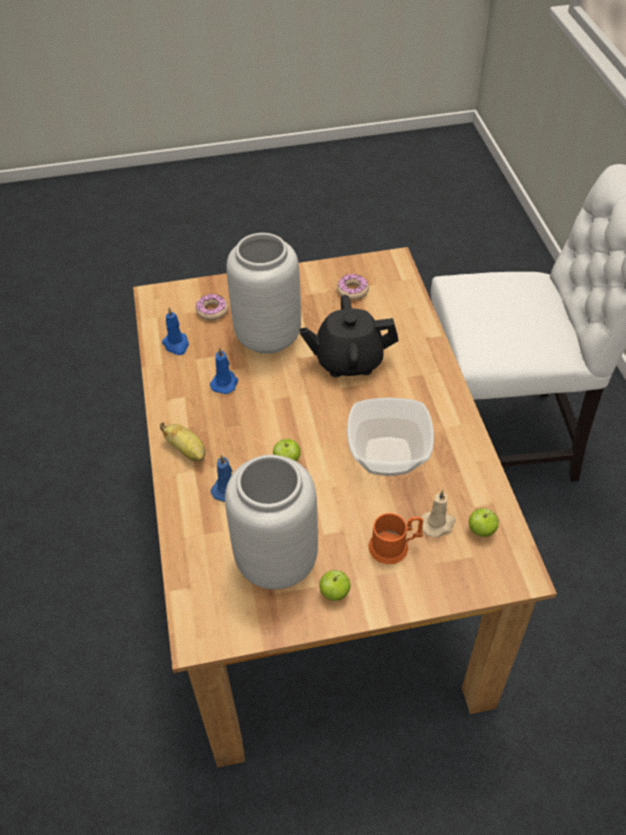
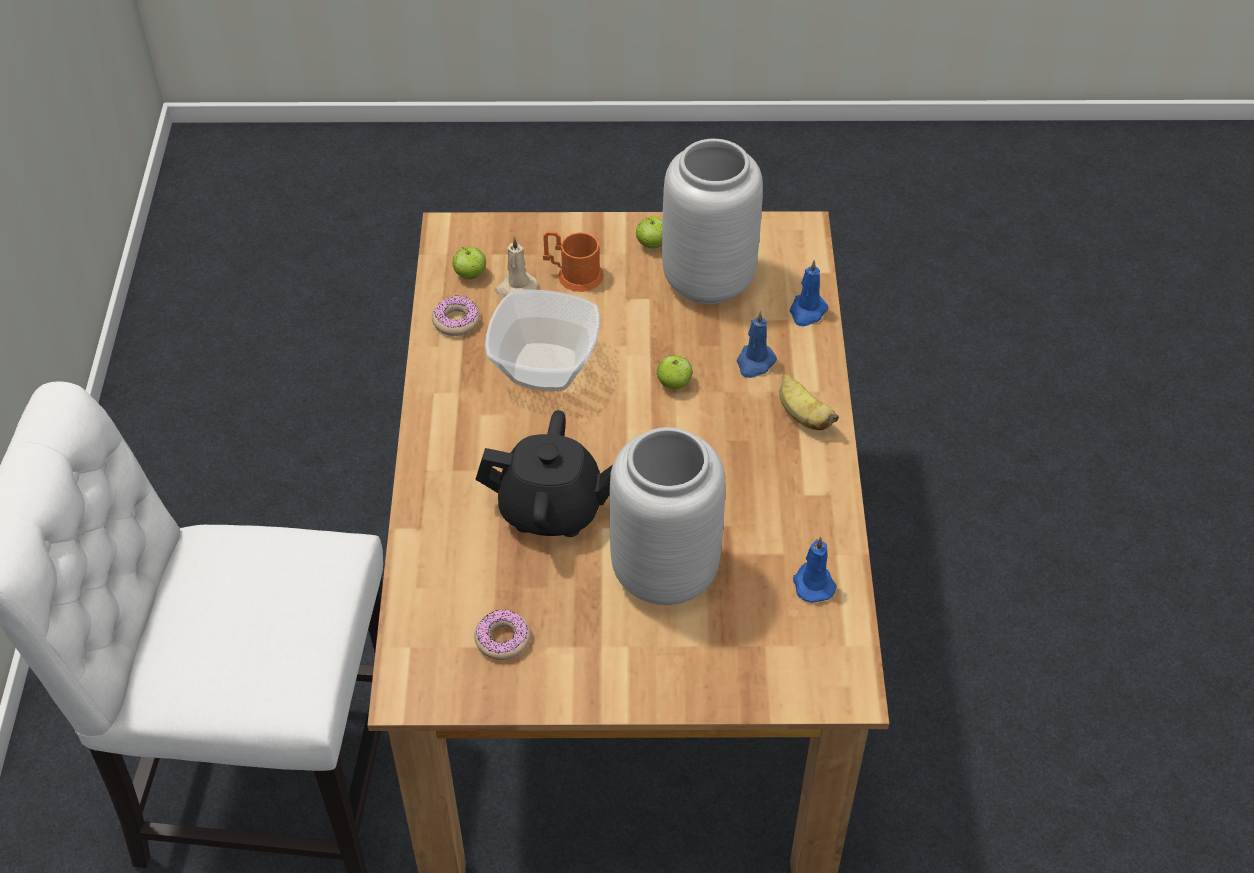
camera: 170 degrees left, 0 degrees up
donut [196,294,228,320] -> donut moved to [432,296,480,336]
blue candle [210,347,238,394] -> blue candle moved to [790,260,828,326]

